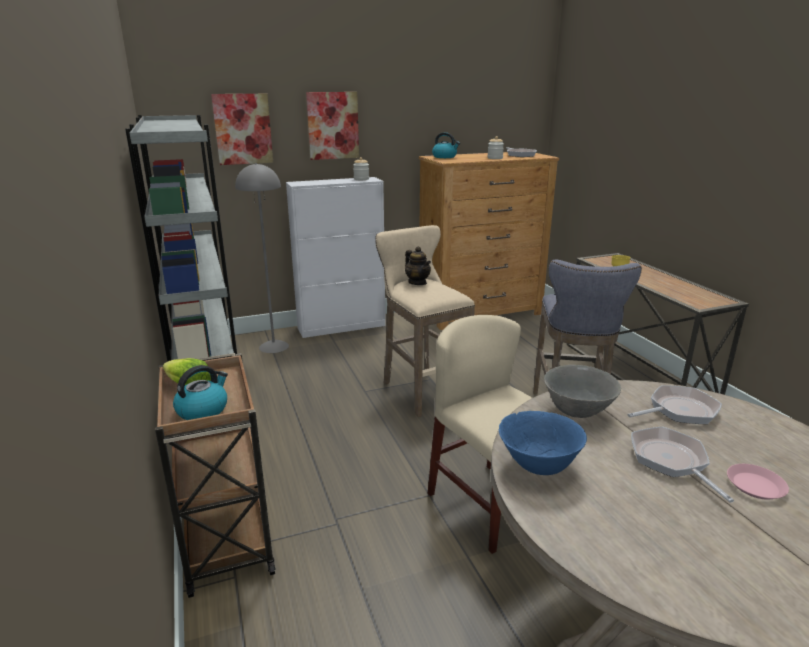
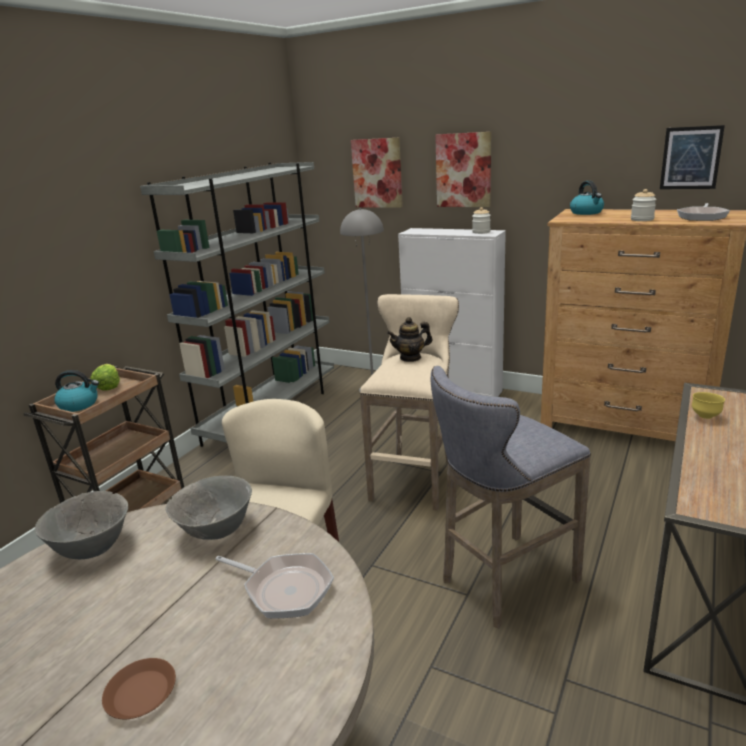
camera: 50 degrees right, 0 degrees up
teapot [405,247,431,285] -> teapot turned 60 degrees clockwise [387,317,432,362]
blue bowl [499,411,587,475] -> grey bowl [35,491,128,559]
frying pan [631,427,734,503] -> none
pink plate [727,464,789,500] -> brown plate [102,658,176,719]
none -> picture [660,125,725,189]

